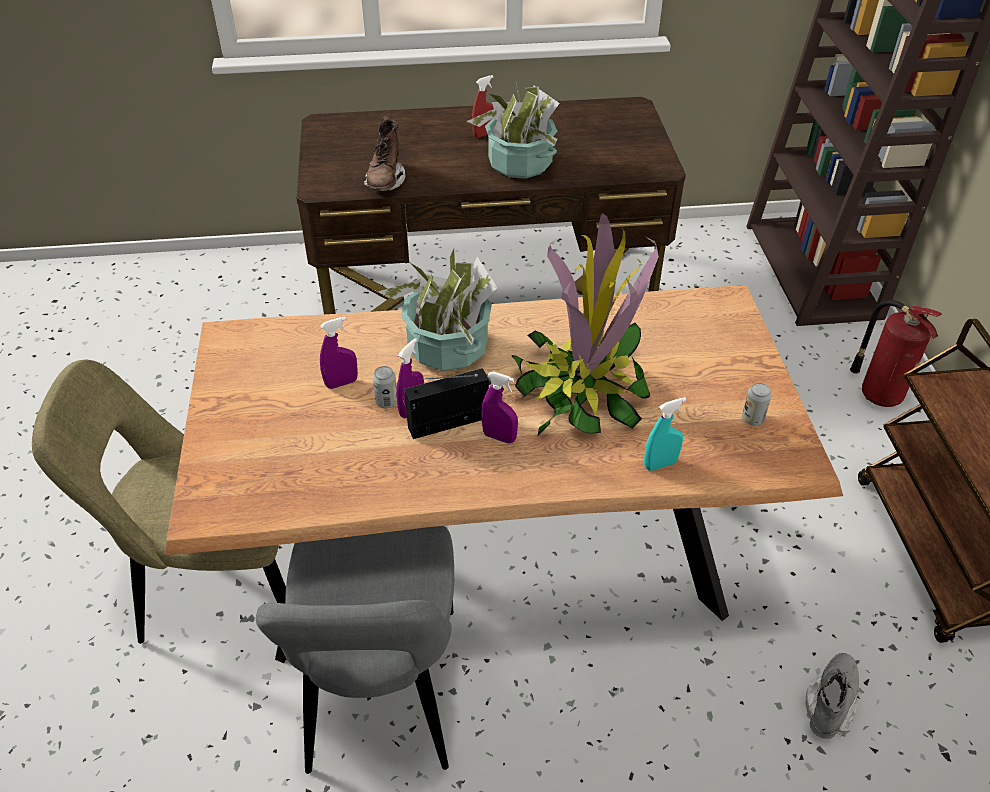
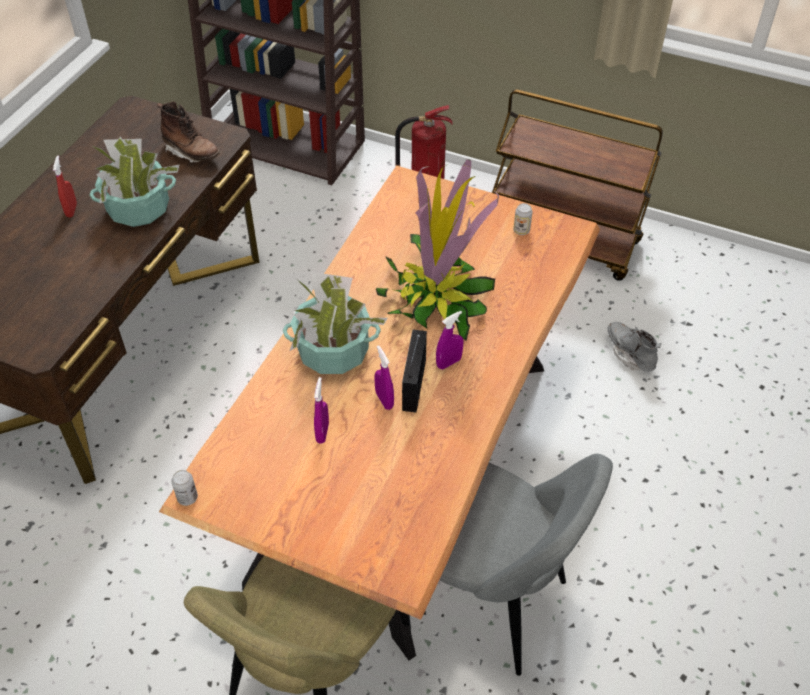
camera: 60 degrees left, 5 degrees up
brown boot [363,116,405,191] -> brown boot moved to [157,102,220,163]
can [373,366,397,408] -> can moved to [171,470,198,506]
turquoise spray bottle [644,397,687,471] -> none

